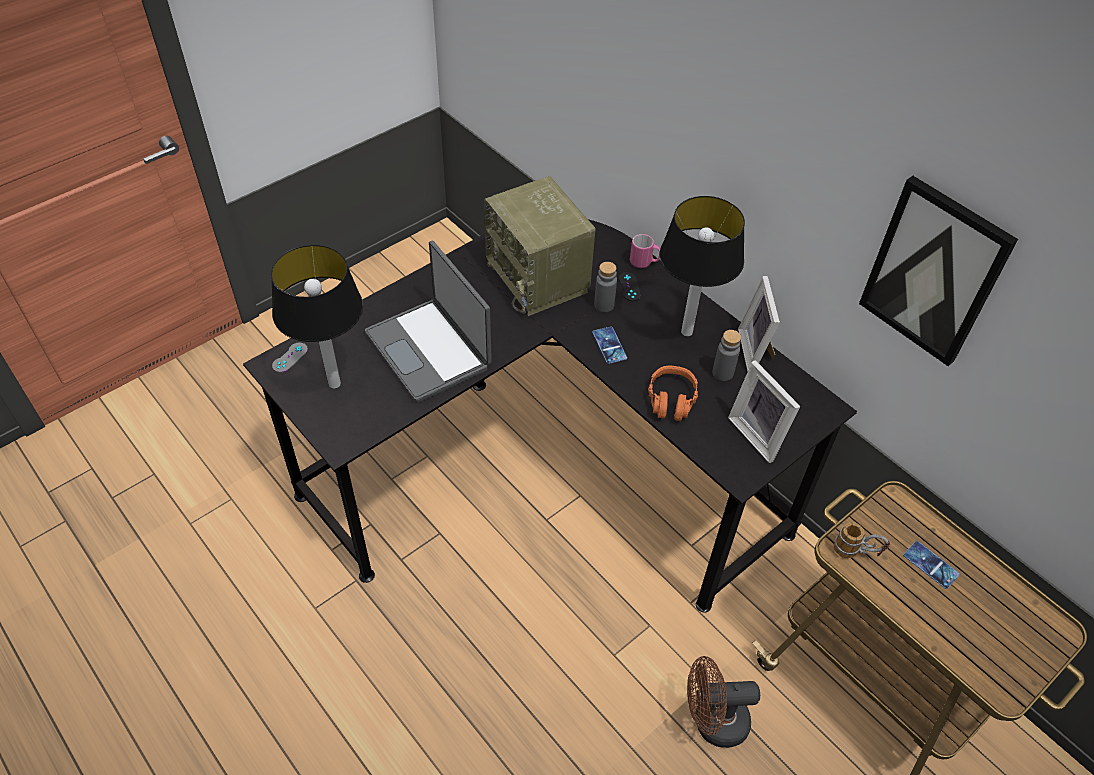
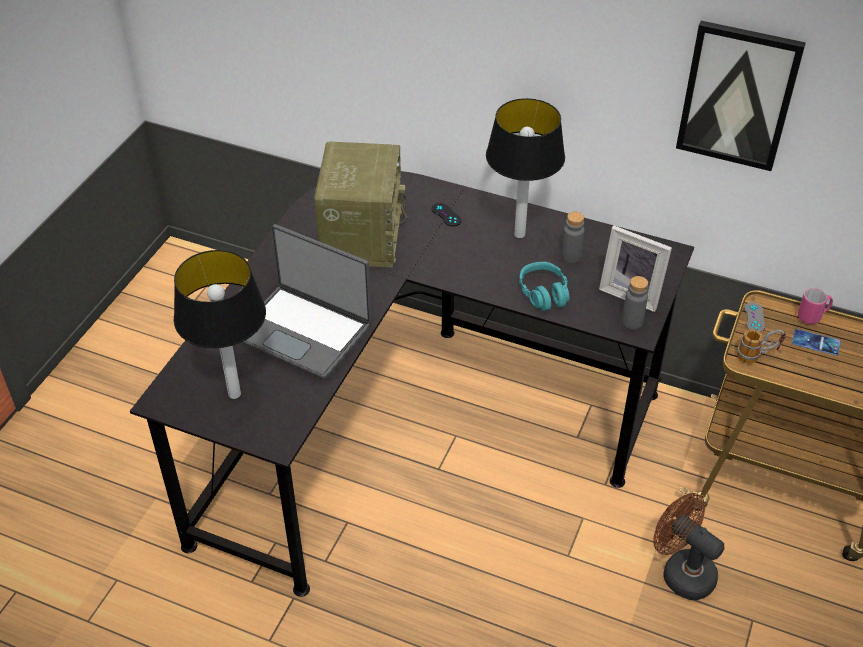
camera: 25 degrees left, 5 degrees down
grey game controller [272,343,308,373] -> grey game controller moved to [744,302,765,332]
radio [484,176,596,316] -> radio turned 120 degrees counterclockwise [314,141,408,267]
phone [592,327,627,364] -> none
grey bottle [594,262,617,312] -> grey bottle moved to [622,276,648,329]
pink mug [630,234,660,268] -> pink mug moved to [798,288,833,324]
orange headphones [648,366,698,421] -> turquoise headphones [519,262,569,311]
brown fan [687,656,760,748] -> brown fan turned 75 degrees clockwise [653,493,724,600]
picture frame [738,276,780,371] -> none

